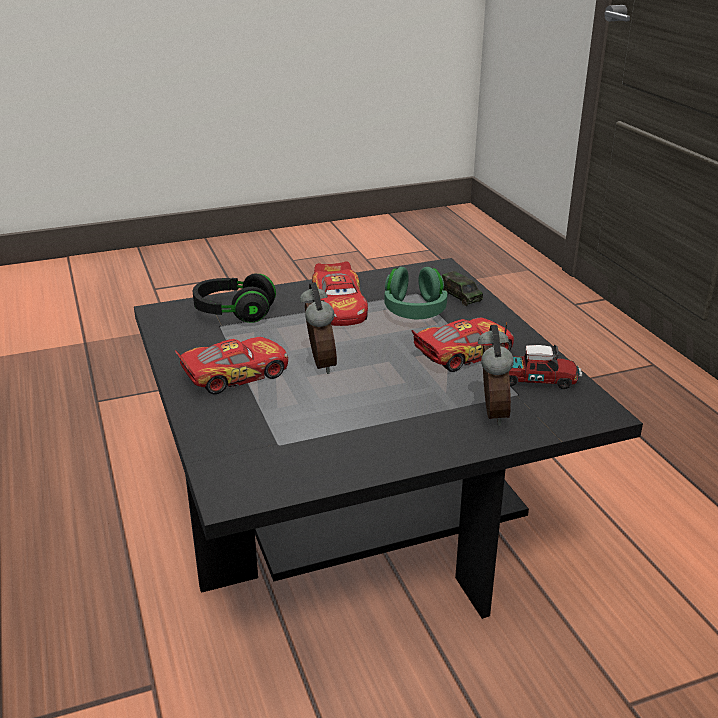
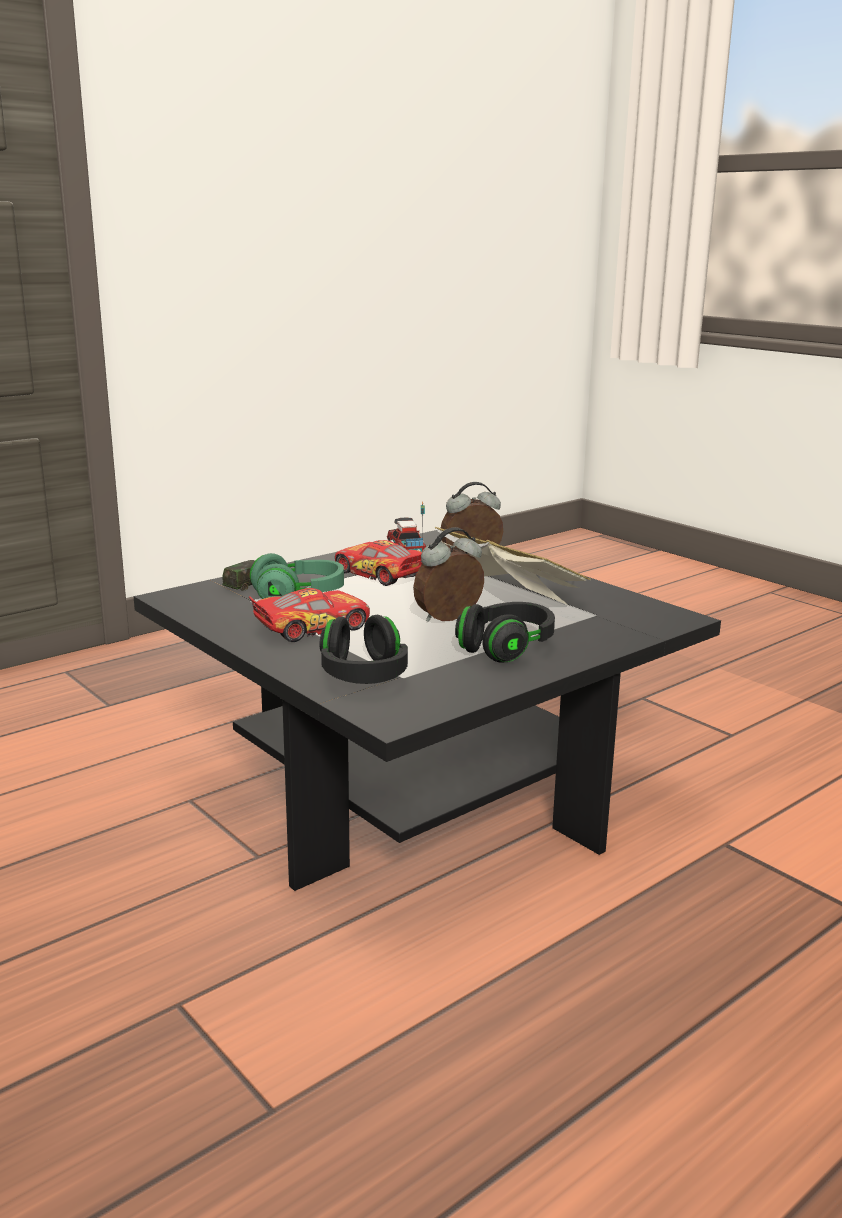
camera: 110 degrees left, 10 degrees down
toy car [175,337,288,394] -> black headphones [455,602,555,663]
none -> book [435,527,591,605]

